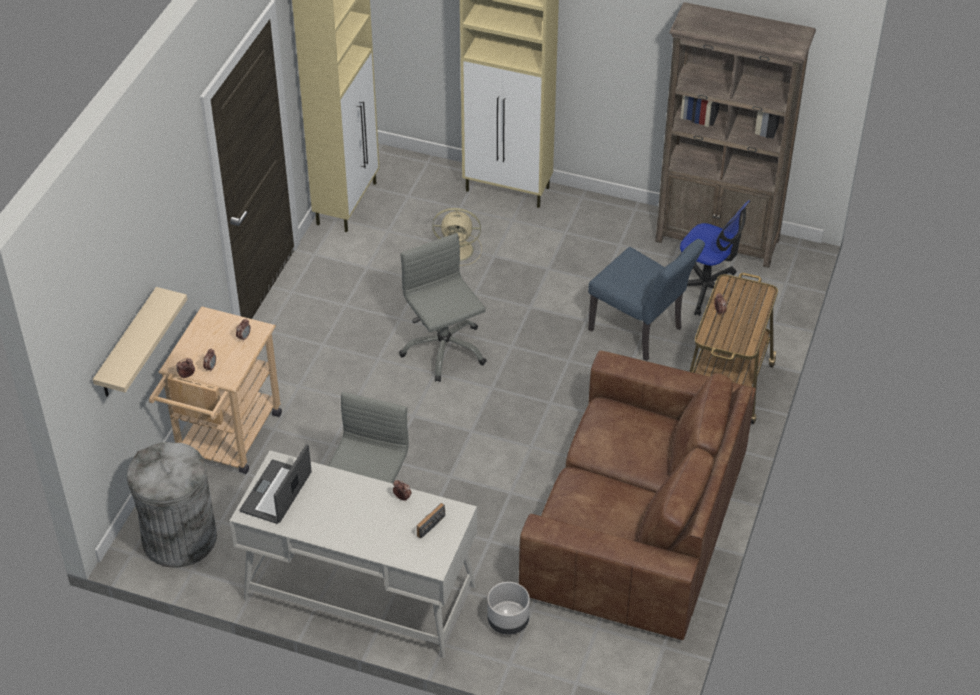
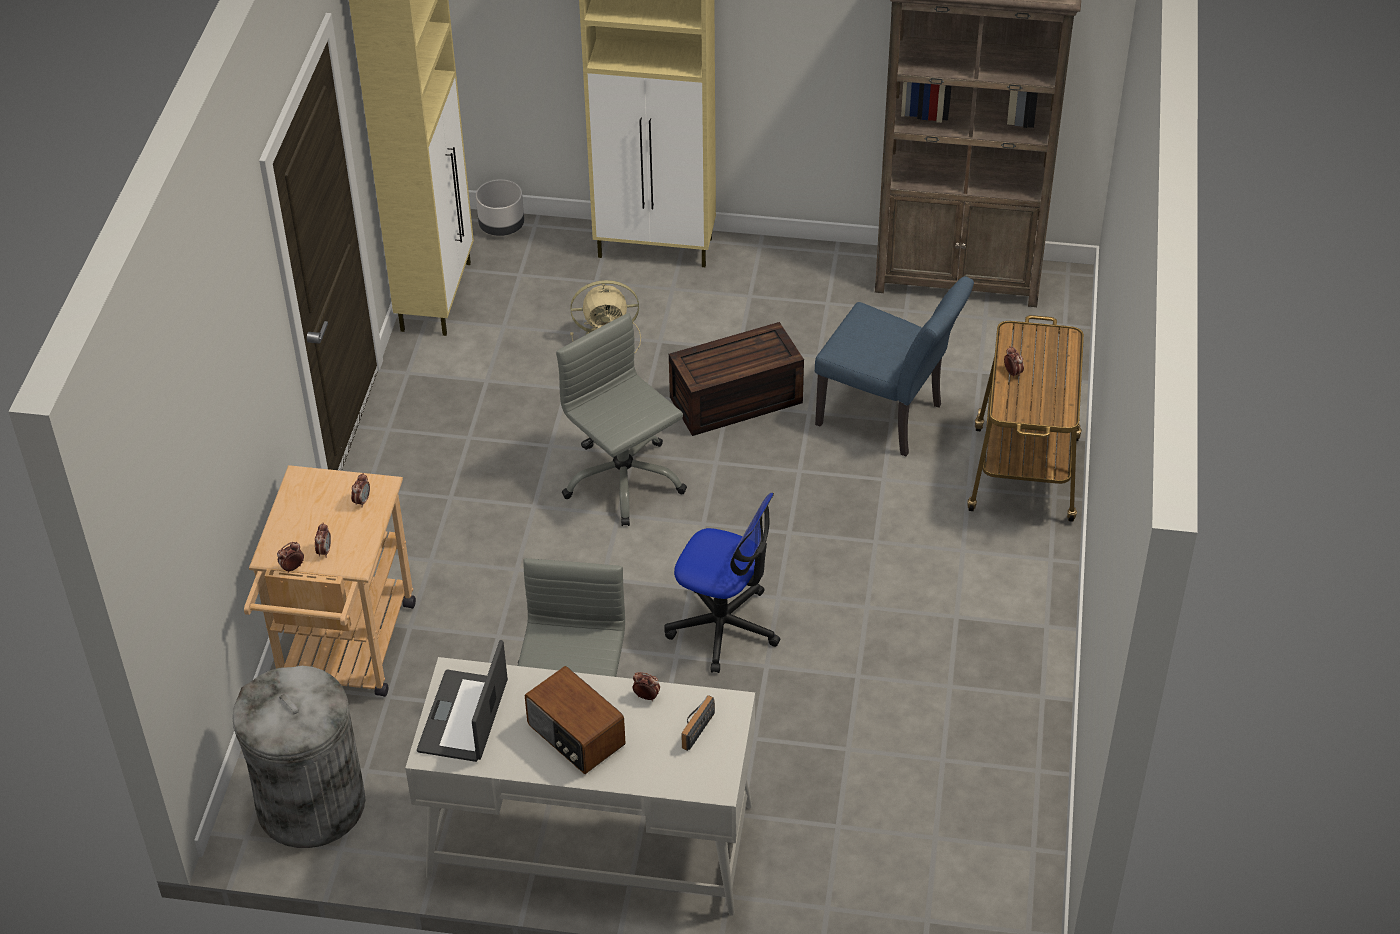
camera: 10 degrees left, 0 degrees up
beige shelf [93,287,187,397] -> none
grey planter [487,582,530,635] -> grey planter moved to [476,179,524,236]
brown sofa [519,351,756,640] -> none
office chair [680,200,750,316] -> office chair moved to [664,493,780,673]
none -> radio [525,666,626,774]
none -> brown storage box [669,322,804,436]

